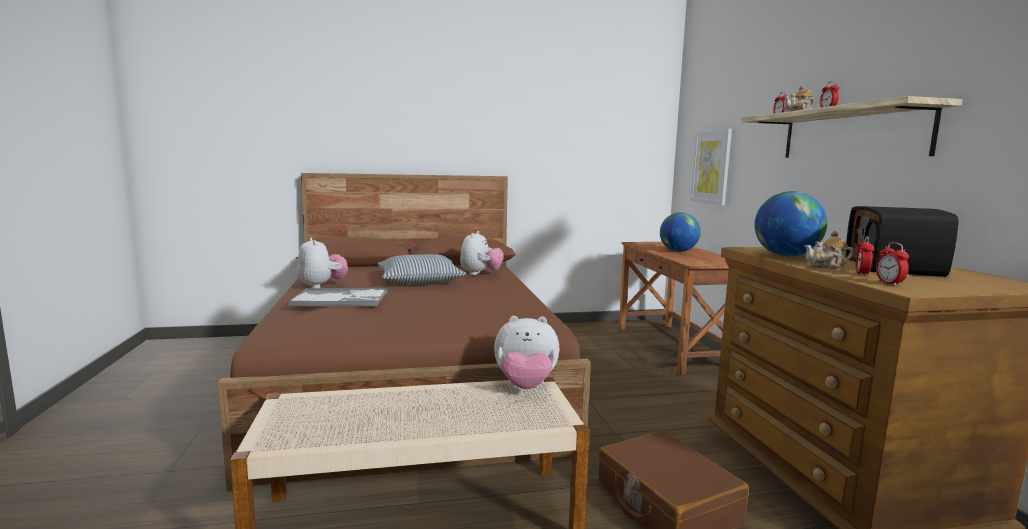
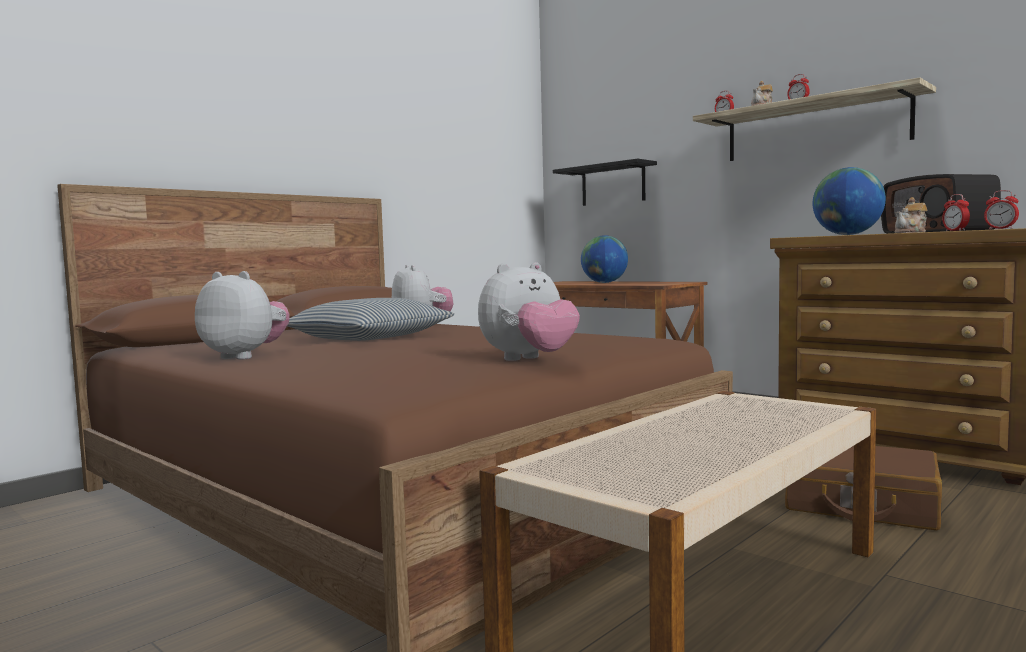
camera: 35 degrees left, 5 degrees down
tray [288,288,387,306] -> none
plush toy [494,316,559,389] -> plush toy moved to [478,262,580,361]
picture [690,129,732,205] -> black shelf [553,159,657,206]

